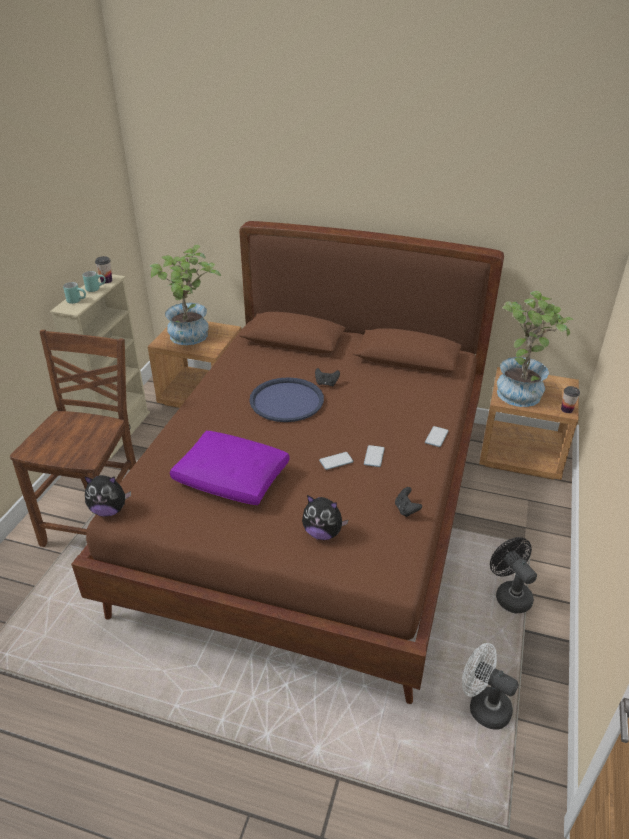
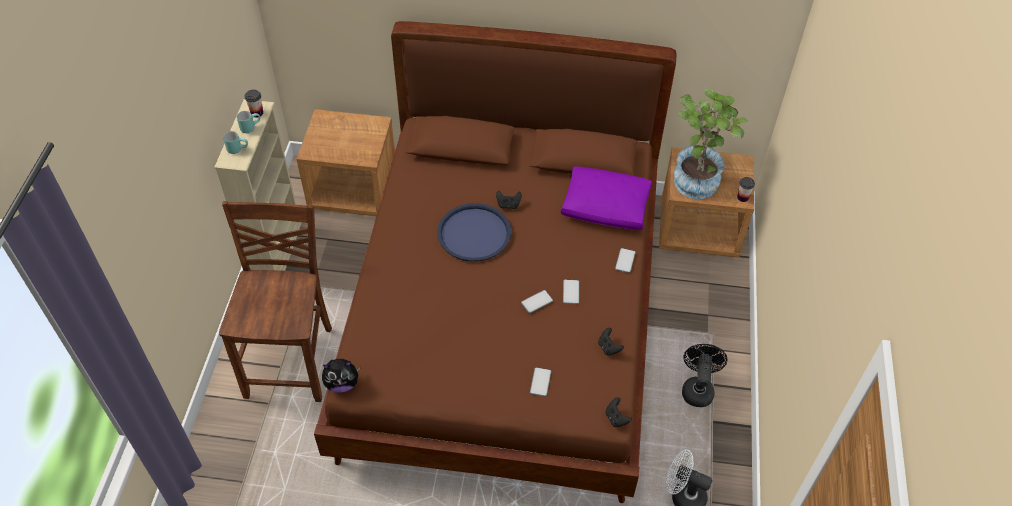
camera: 10 degrees left, 15 degrees up
potted plant [150,245,221,345] -> none
purple pillow [170,431,290,505] -> purple pillow moved to [561,166,652,230]
plush toy [302,495,348,540] -> phone [530,367,551,396]
black fan [490,537,537,613] -> black fan turned 45 degrees clockwise [682,344,728,407]
none -> black game controller [606,397,632,427]

